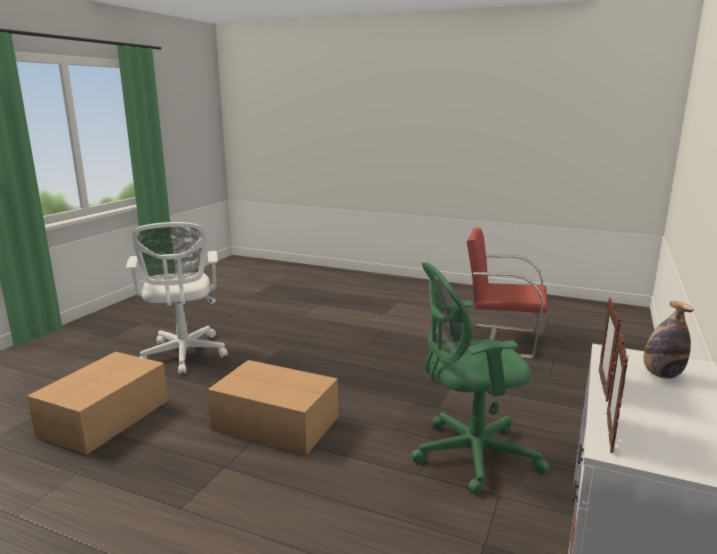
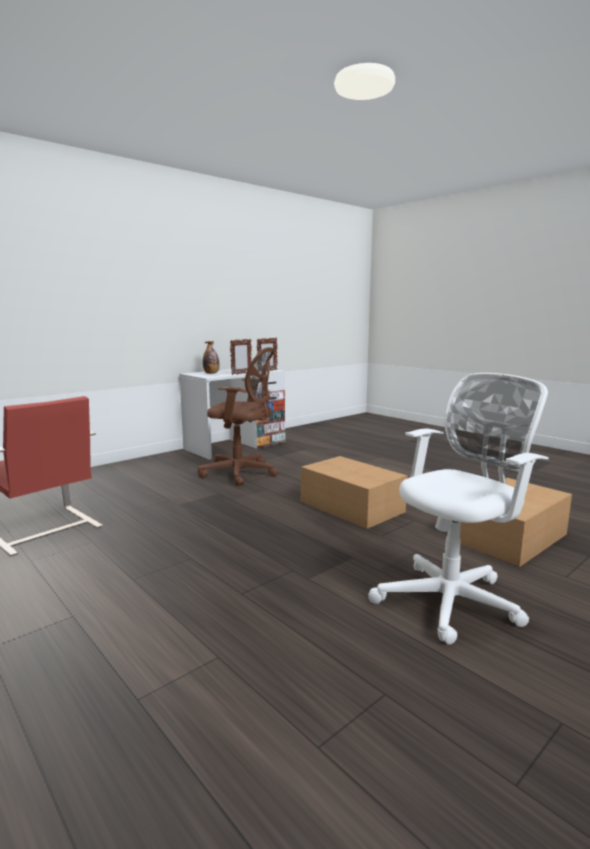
camera: 155 degrees left, 5 degrees down
white office chair [126,222,228,374] -> white office chair turned 45 degrees clockwise [368,373,549,645]
green office chair [411,262,550,495] -> brown office chair [197,347,279,486]

